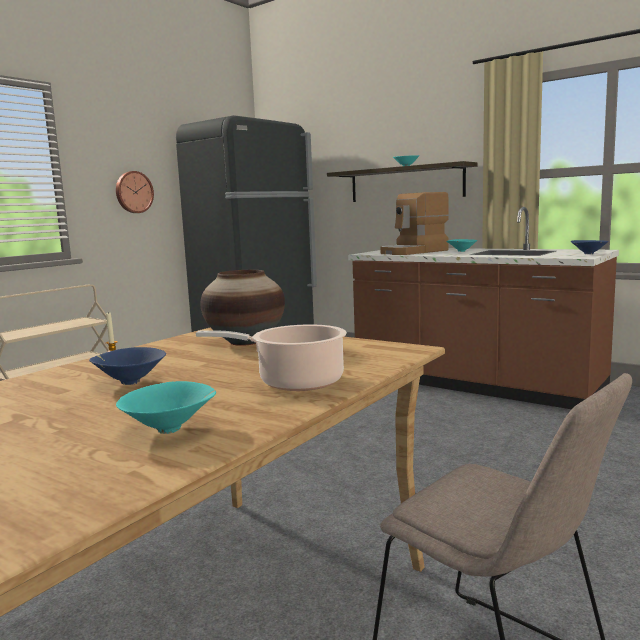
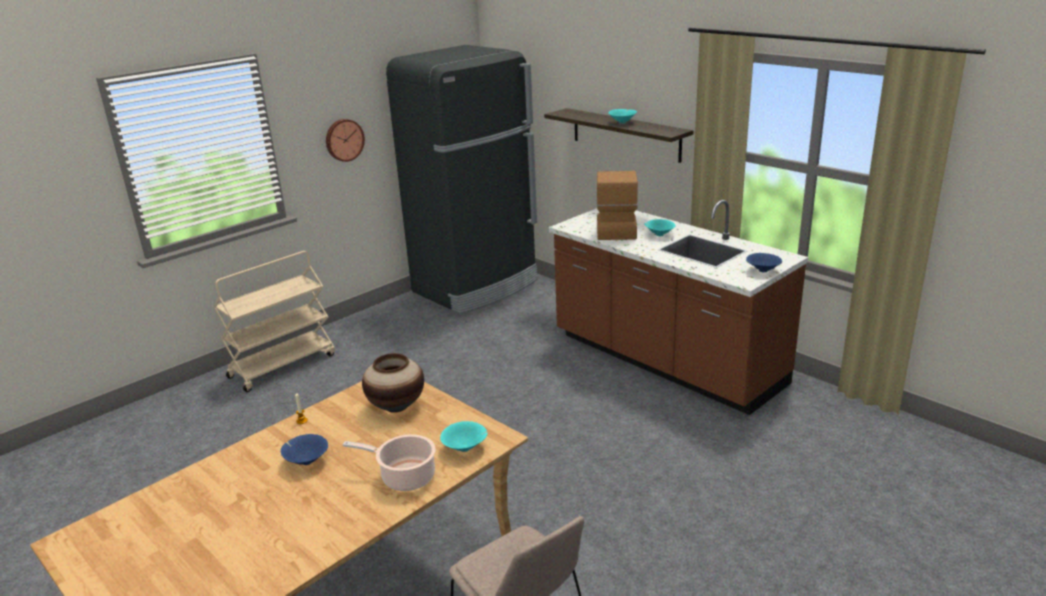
camera: 10 degrees right, 15 degrees up
turquoise bowl [116,381,216,434] -> turquoise bowl moved to [440,421,488,452]
coffee machine [380,192,449,255] -> coffee machine turned 120 degrees clockwise [597,171,638,240]

